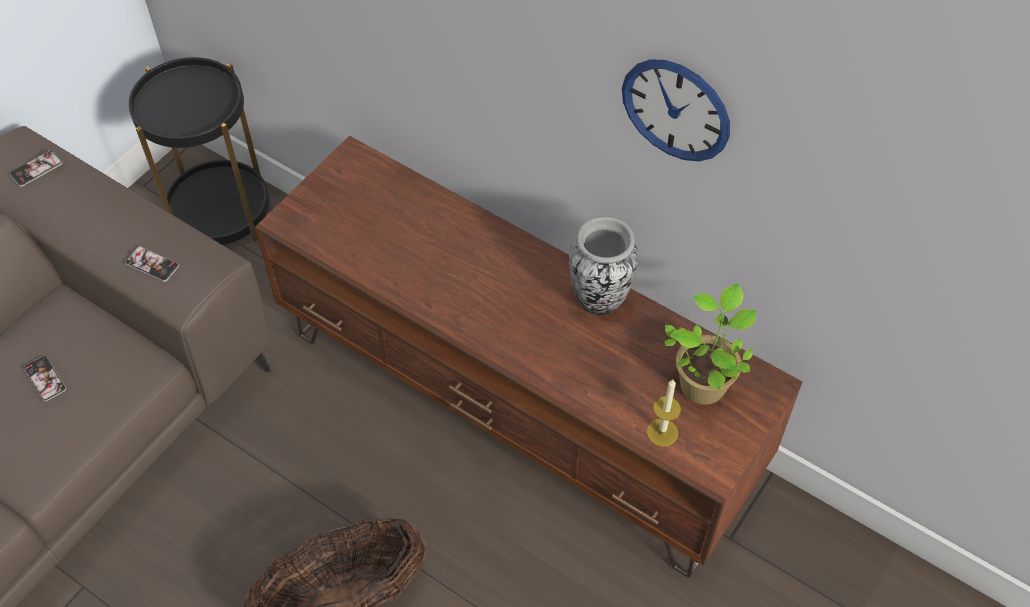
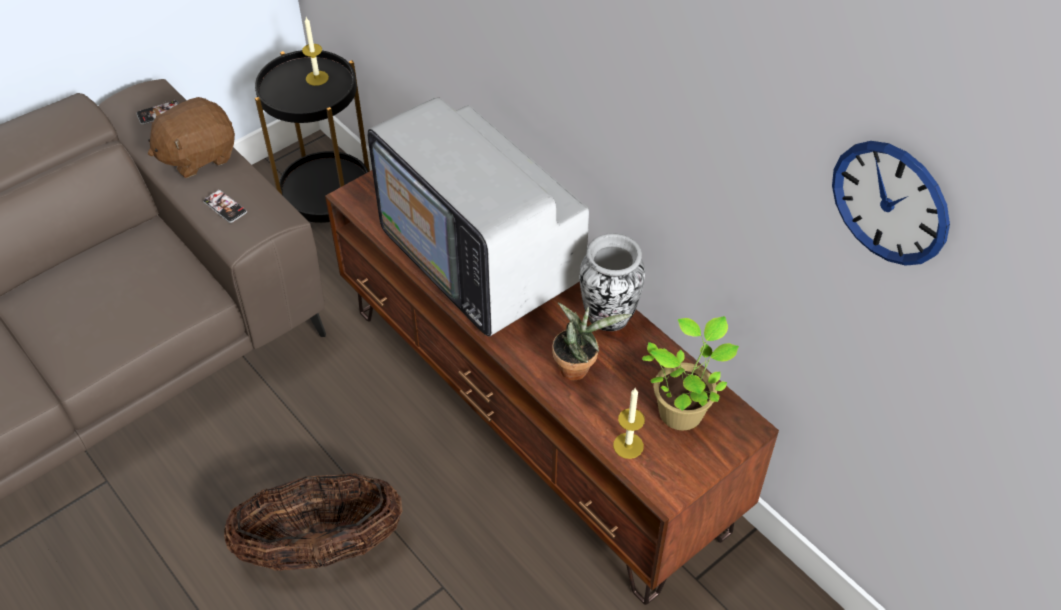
camera: 15 degrees right, 5 degrees down
phone [24,356,66,402] -> none
wall clock [622,59,730,161] -> wall clock moved to [832,141,950,266]
none -> brown plush toy [148,97,235,178]
none -> candle [302,17,329,86]
none -> television [368,97,589,336]
none -> potted plant [552,302,632,380]

